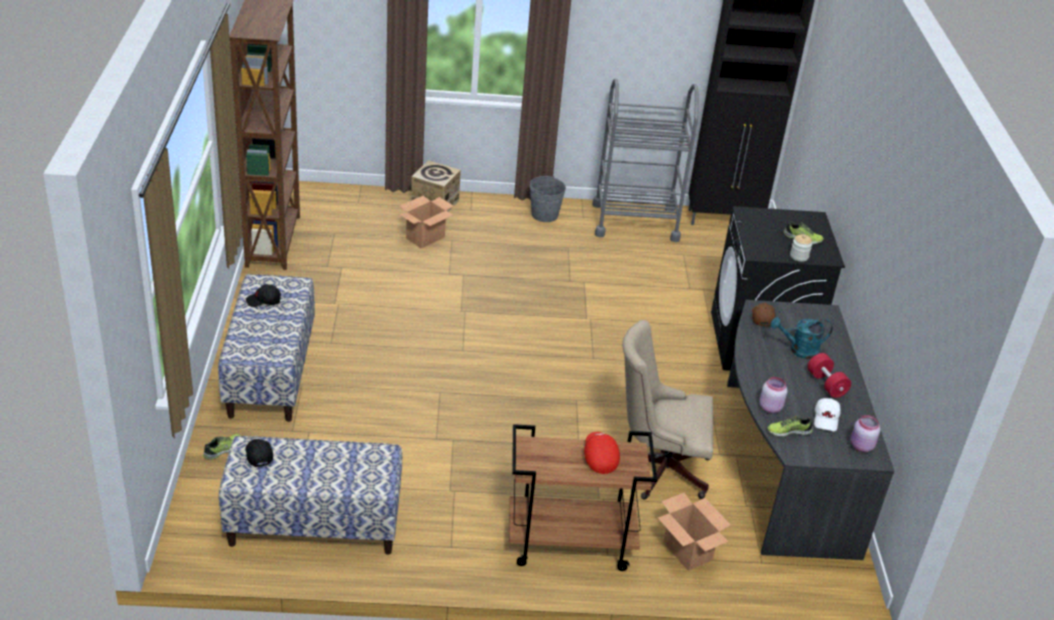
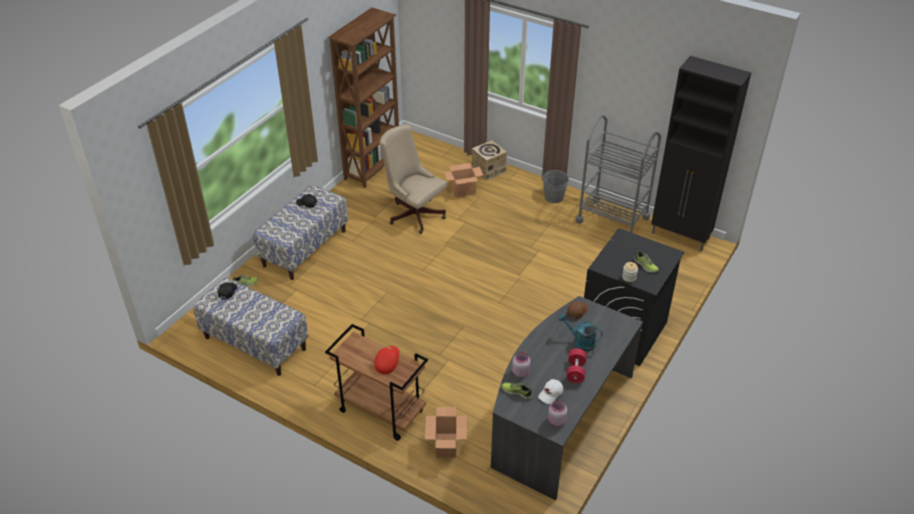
camera: 35 degrees right, 5 degrees up
beige office chair [622,320,713,500] -> beige office chair moved to [379,124,447,234]

